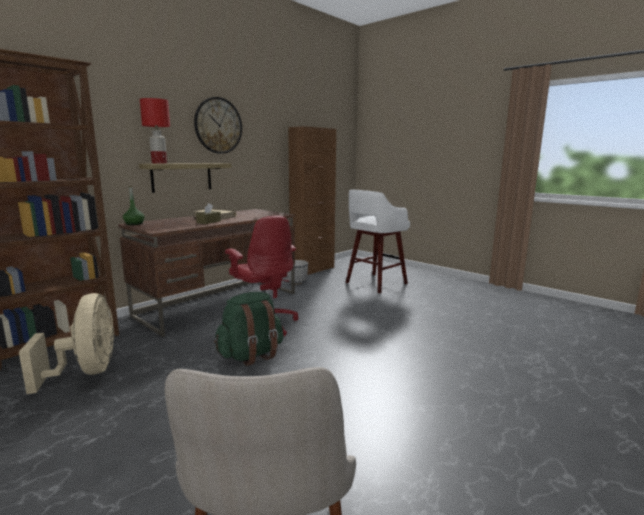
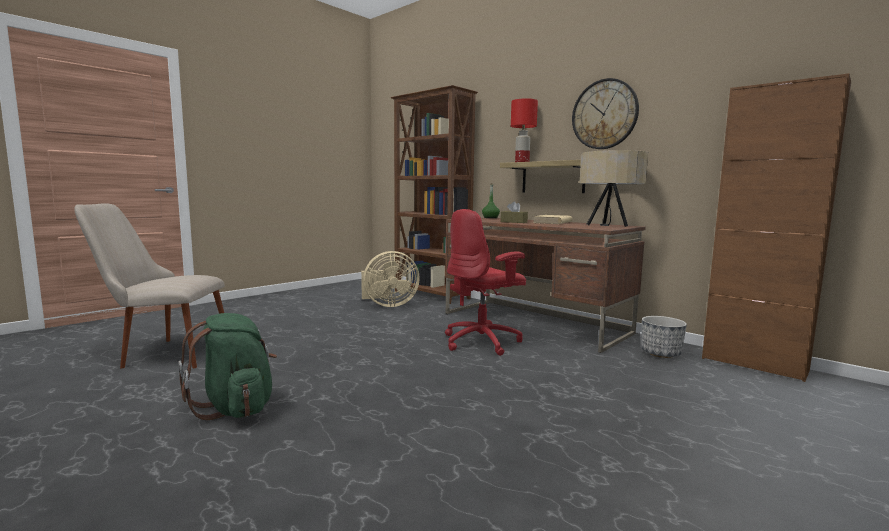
camera: 90 degrees right, 5 degrees down
green backpack [214,292,284,366] -> green backpack moved to [178,313,277,420]
white stool [346,190,410,293] -> none
none -> beige table lamp [580,150,648,227]

